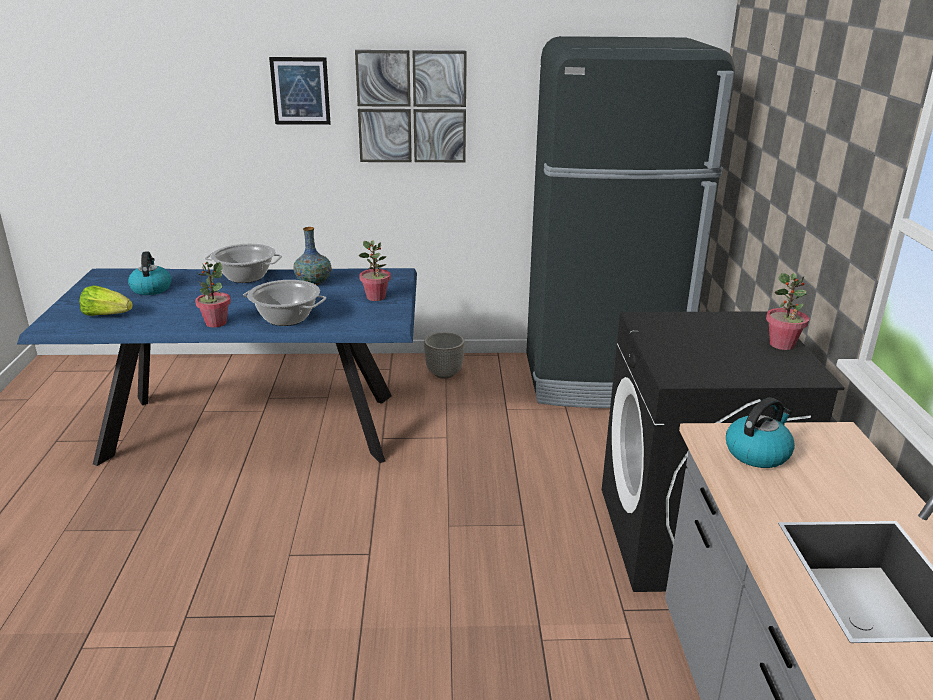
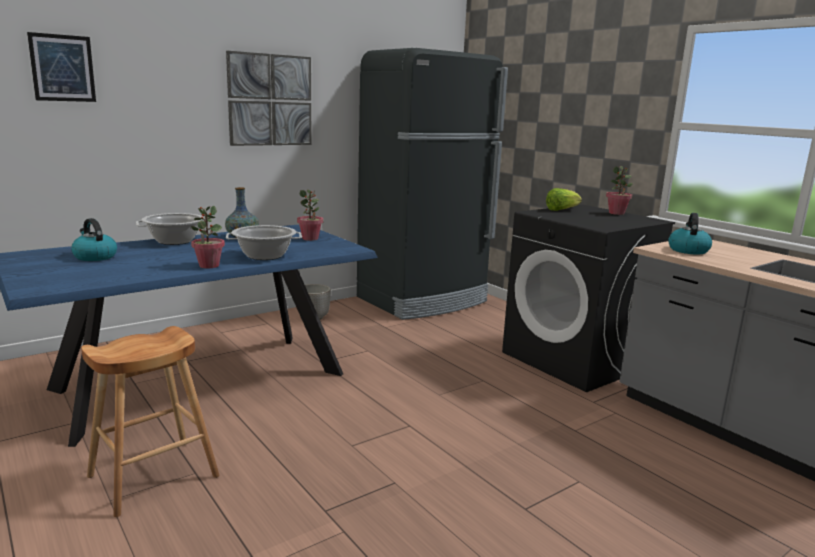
camera: 35 degrees left, 10 degrees down
lettuce [79,285,133,316] -> lettuce moved to [546,188,582,211]
picture [269,57,331,125] -> picture moved to [27,32,96,102]
none -> brown stool [81,326,219,517]

